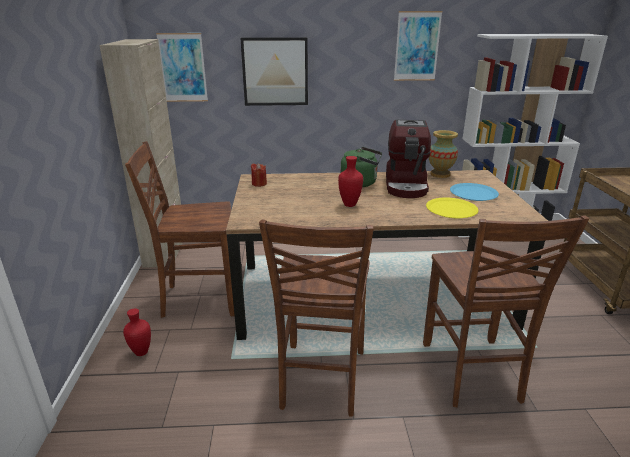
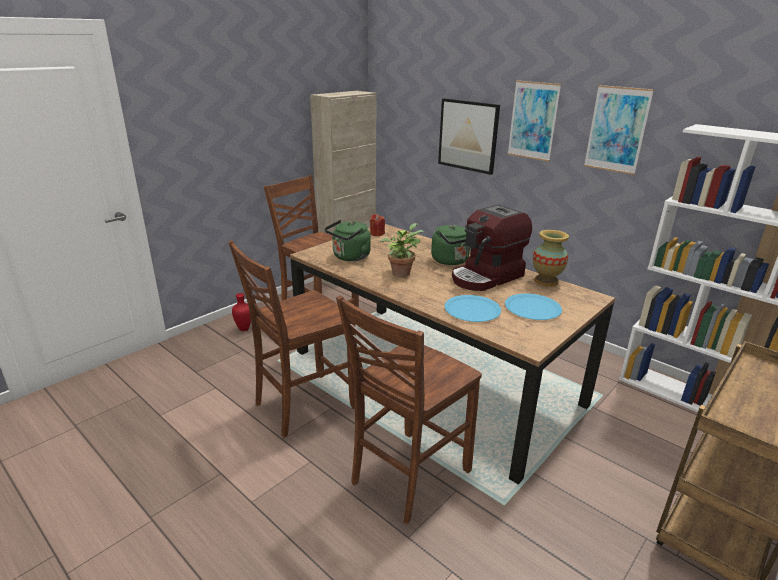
camera: 45 degrees right, 0 degrees up
picture [156,33,208,102] -> picture moved to [507,81,561,162]
red vase [338,156,363,207] -> potted plant [380,223,424,277]
yellow plate [426,198,478,218] -> blue plate [445,295,501,322]
none -> green kettle [325,220,371,261]

